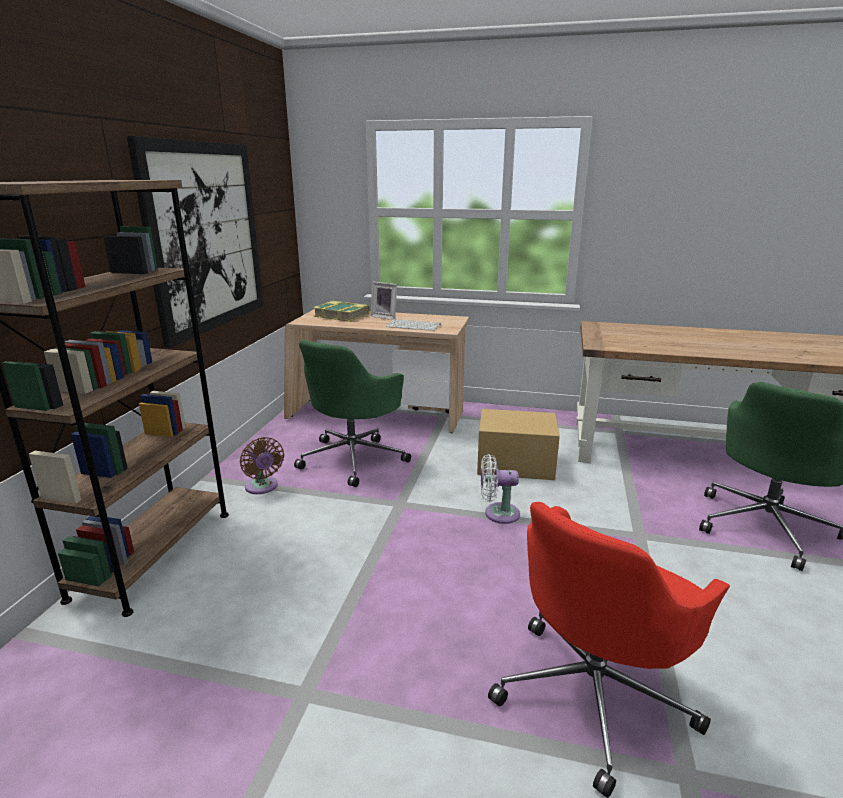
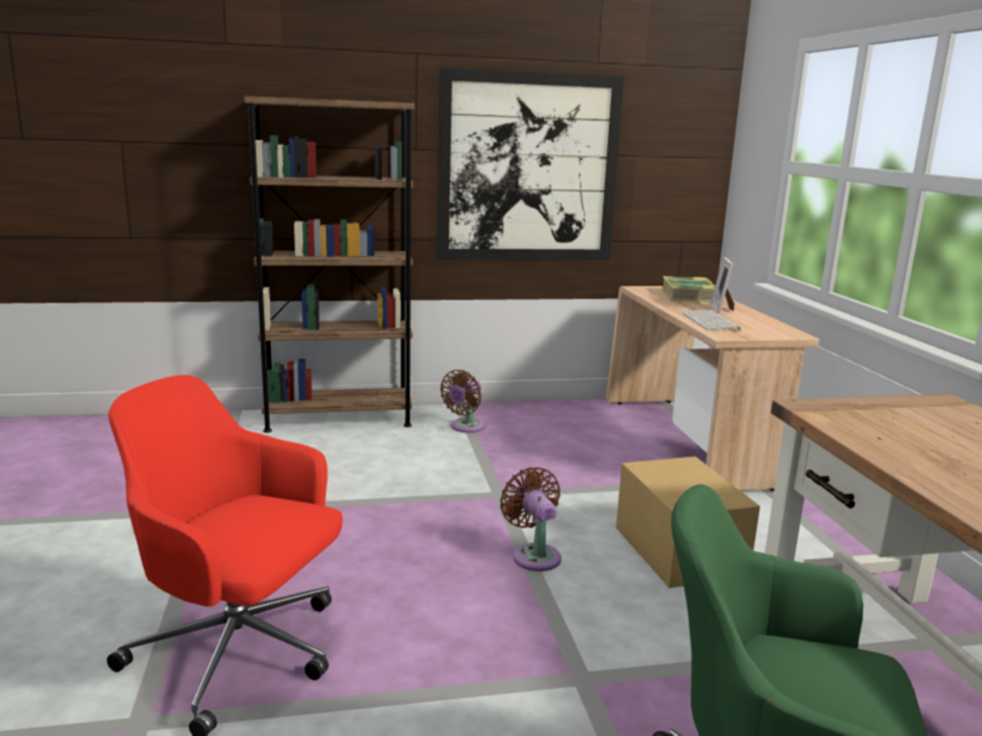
camera: 65 degrees right, 5 degrees down
green office chair [294,340,411,487] -> none
white fan [481,454,520,524] -> brown fan [500,467,561,571]

